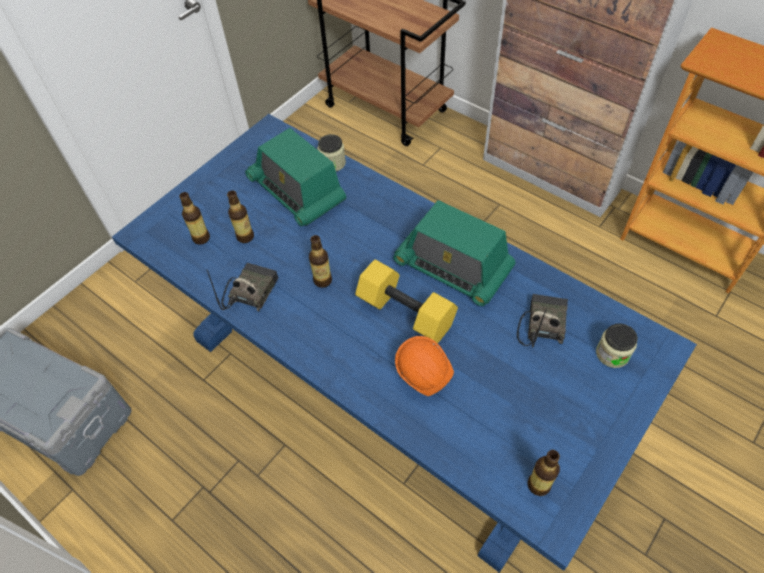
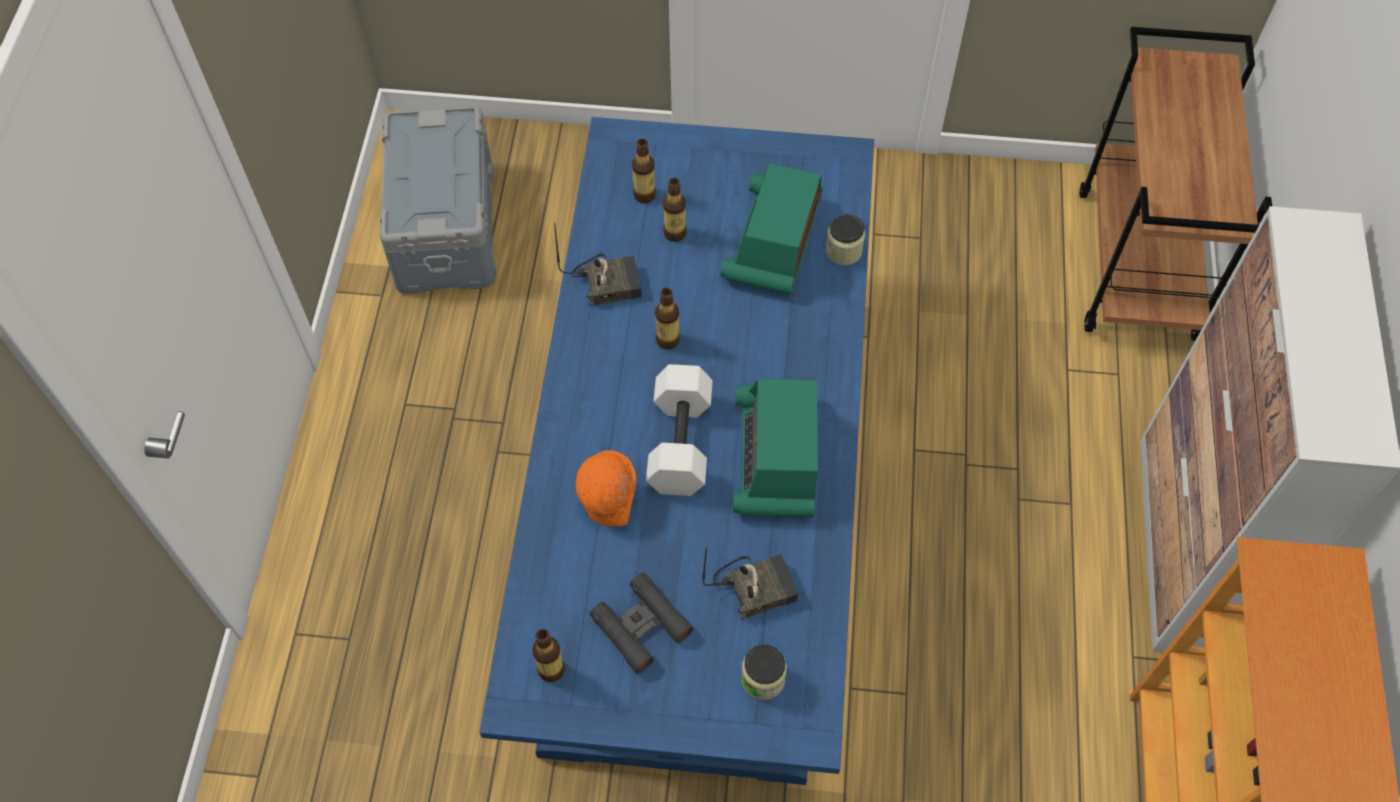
camera: 55 degrees right, 5 degrees up
yellow dumbbell [355,259,458,343] -> white dumbbell [646,364,713,496]
none -> black binoculars [590,573,694,674]

